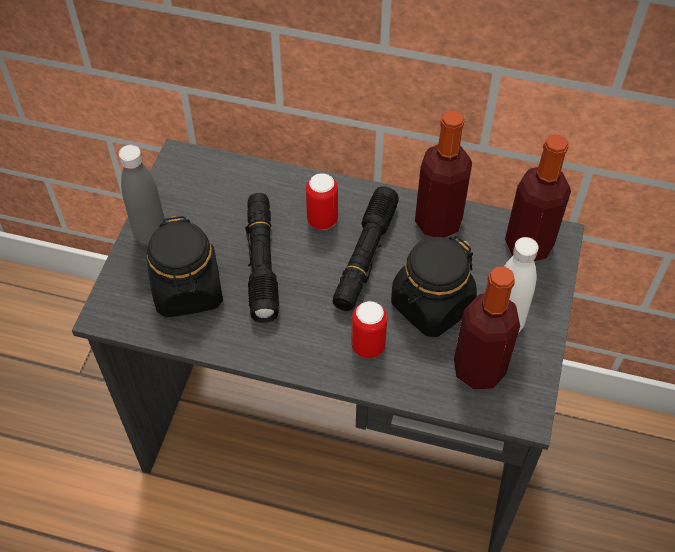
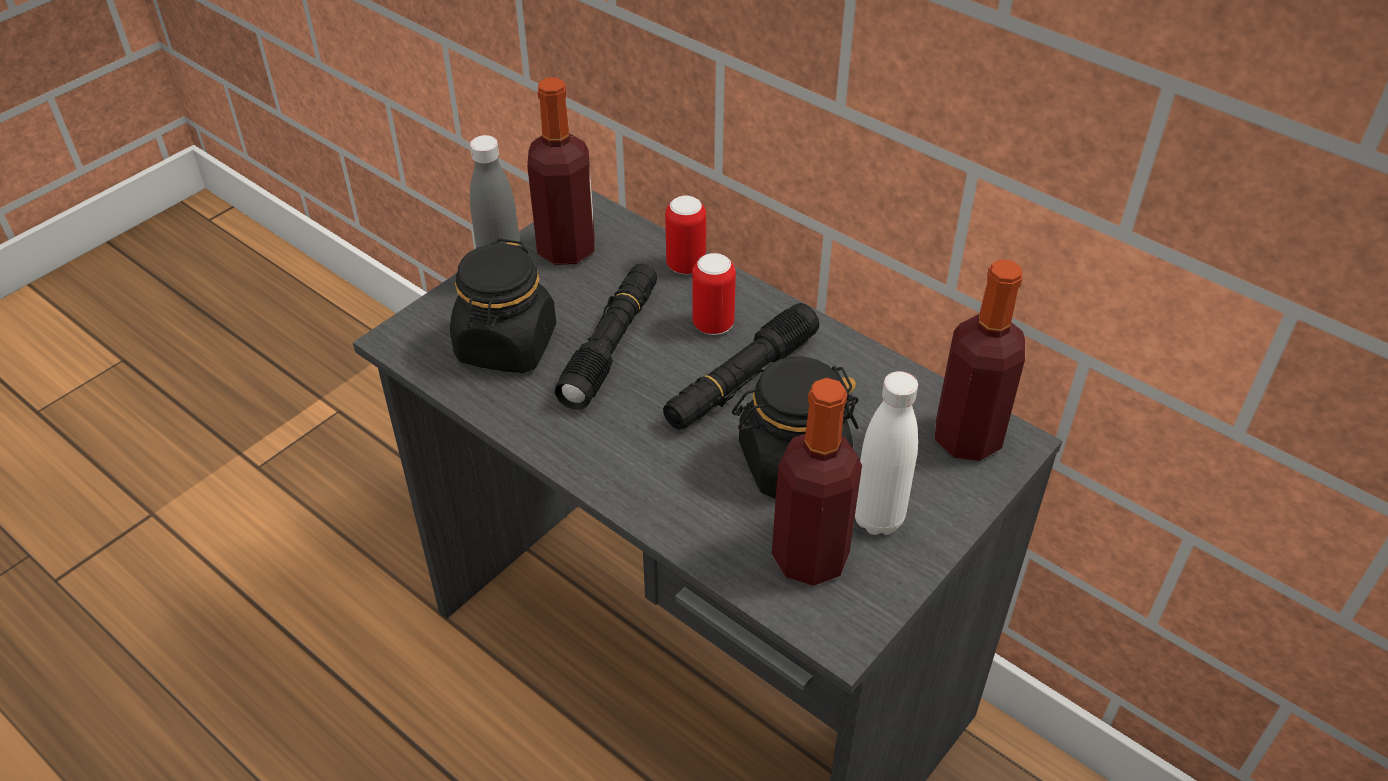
camera: 25 degrees right, 10 degrees down
can [351,301,387,358] -> can moved to [665,196,706,274]
bottle [415,110,472,238] -> bottle moved to [527,77,595,265]

